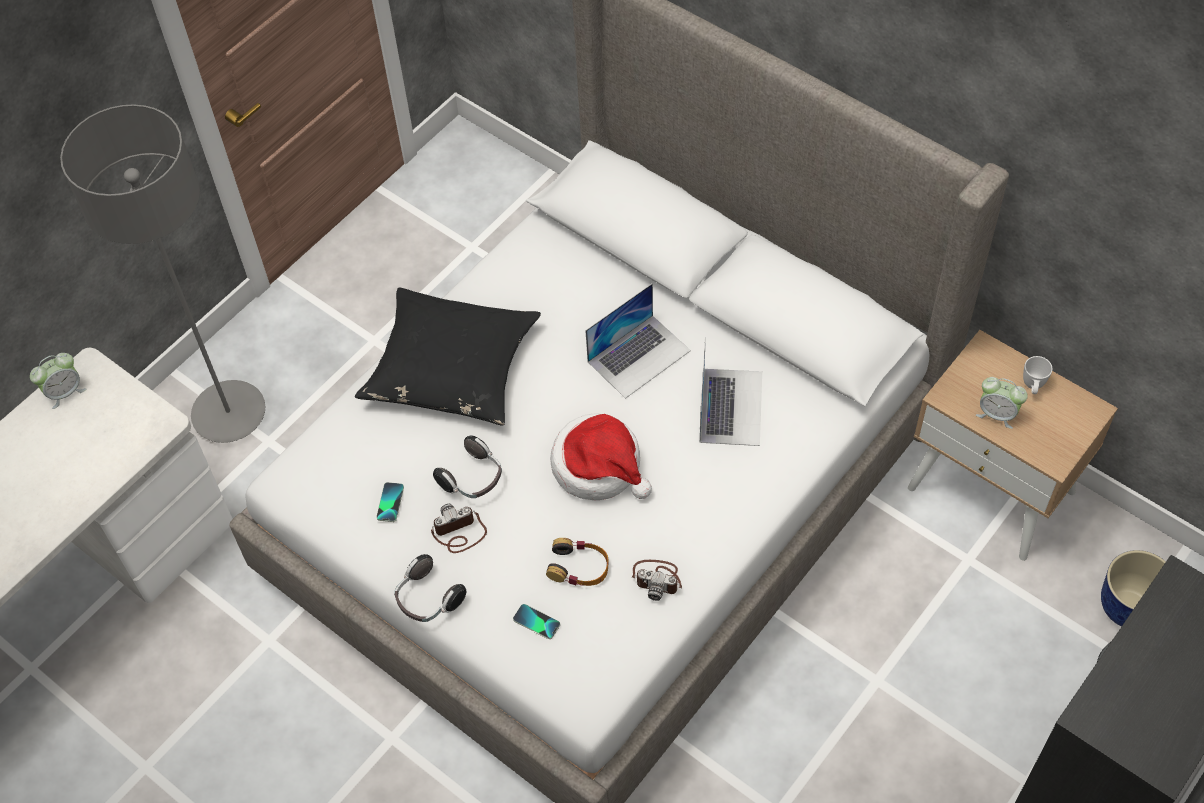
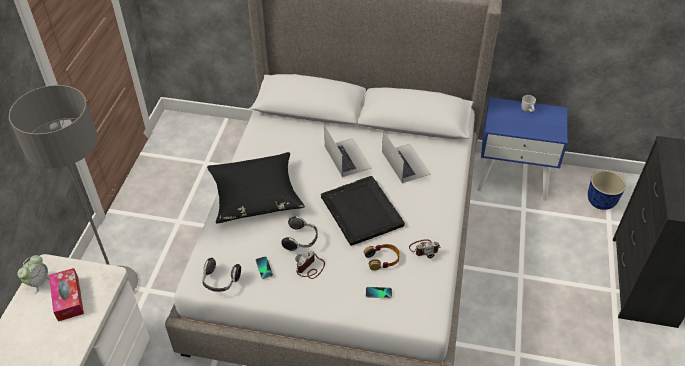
camera: 30 degrees left, 10 degrees down
headphones [394,554,466,622] -> headphones moved to [202,258,241,292]
hat [550,413,652,500] -> black tray [321,176,405,246]
laptop [585,284,691,399] -> laptop turned 45 degrees counterclockwise [324,125,371,177]
beige nightstand [908,330,1118,561] -> blue nightstand [477,97,568,201]
alarm clock [976,377,1028,429] -> none
none -> tissue box [49,268,84,321]

